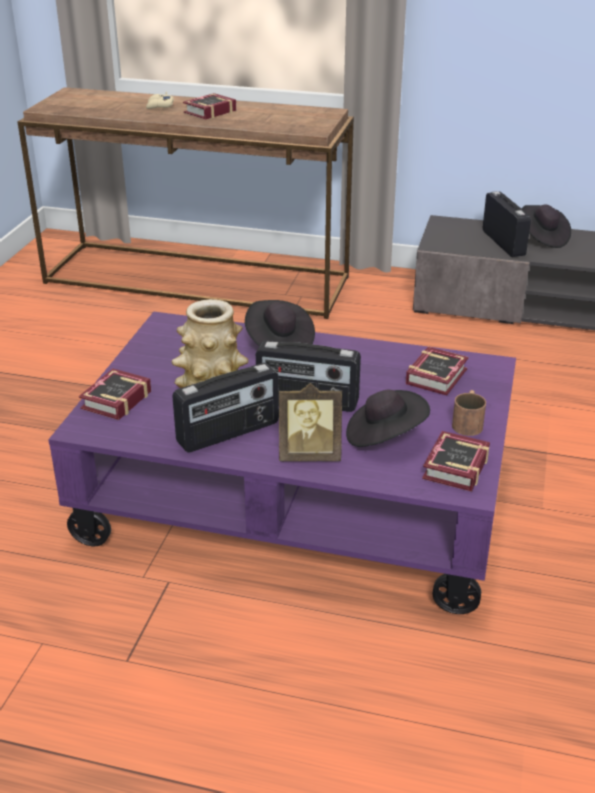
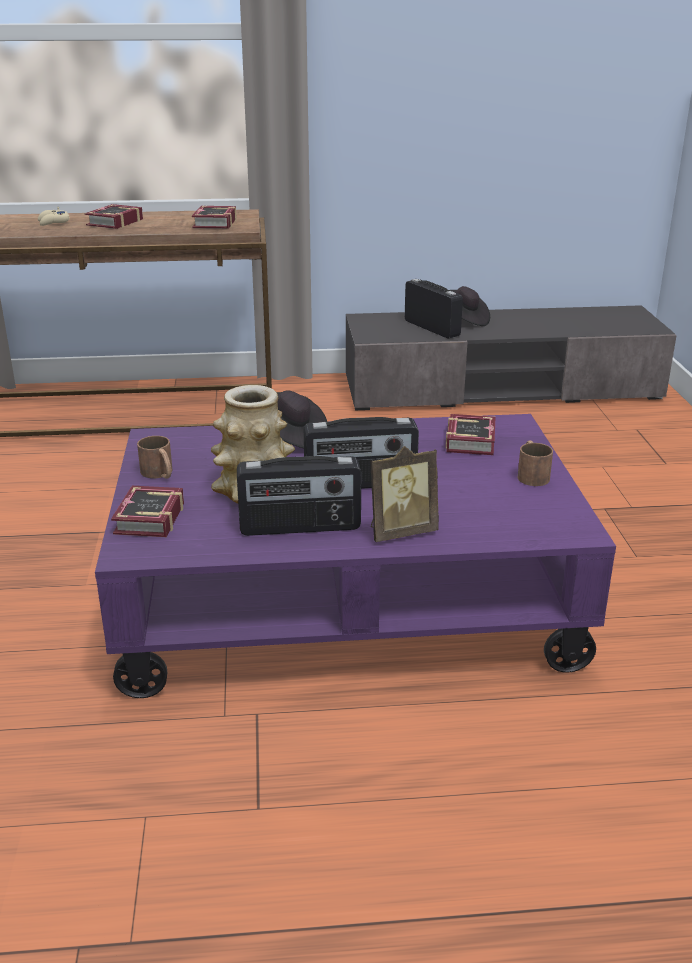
camera: 20 degrees left, 5 degrees down
radio [172,363,279,453] -> radio turned 45 degrees clockwise [237,456,361,536]
black hat [346,390,430,447] -> none
book [422,431,490,492] -> book moved to [192,206,237,229]
none -> brown mug [137,436,172,478]

